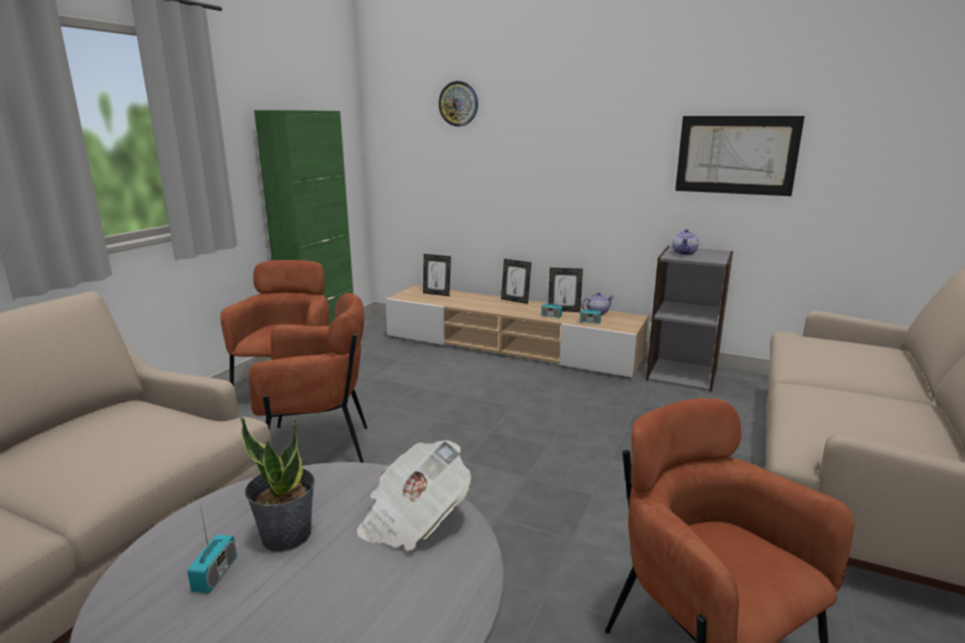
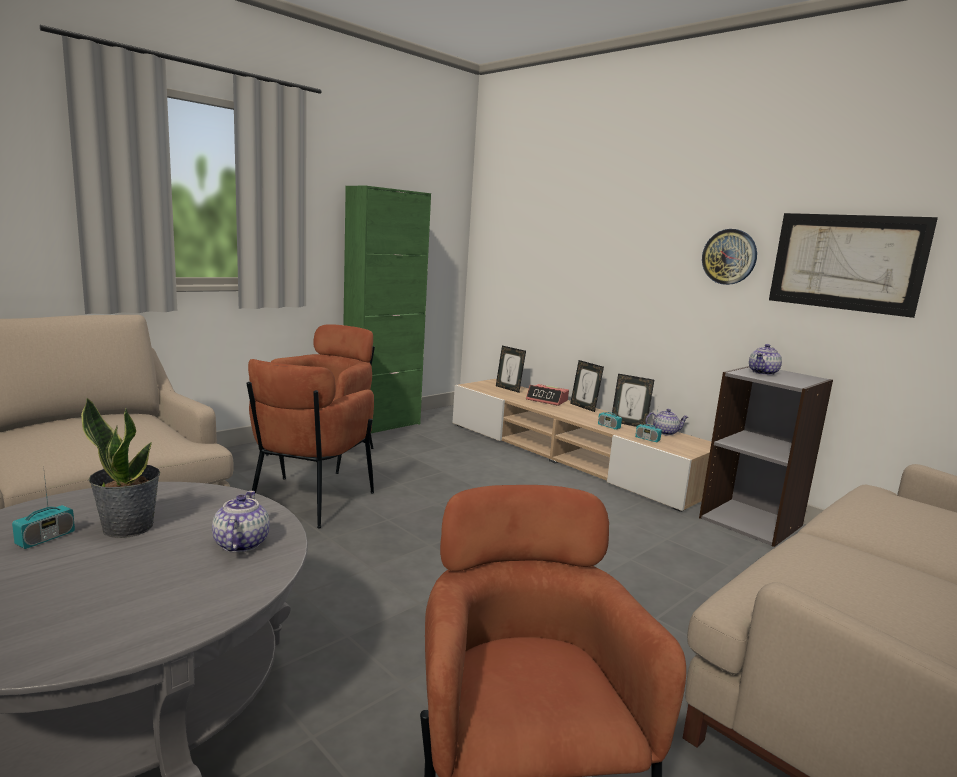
camera: 20 degrees right, 5 degrees down
brown armchair [249,293,368,463] -> brown armchair turned 90 degrees clockwise [246,359,374,529]
newspaper [357,440,471,551] -> teapot [212,491,270,553]
wall clock [439,81,478,126] -> wall clock moved to [702,229,757,285]
none -> alarm clock [526,384,569,406]

